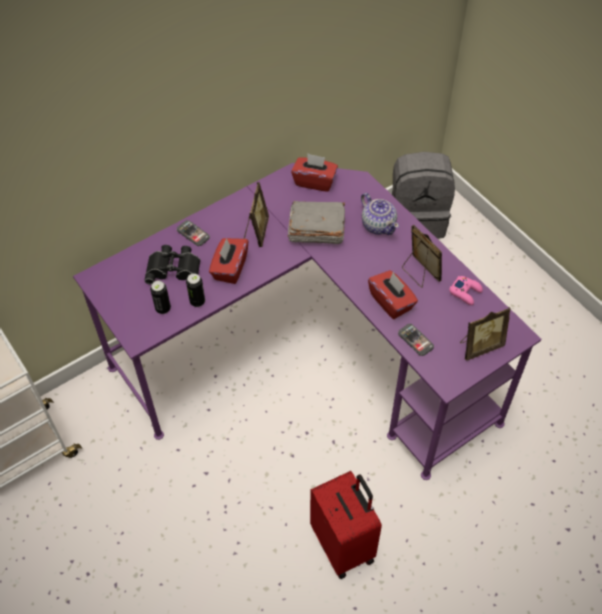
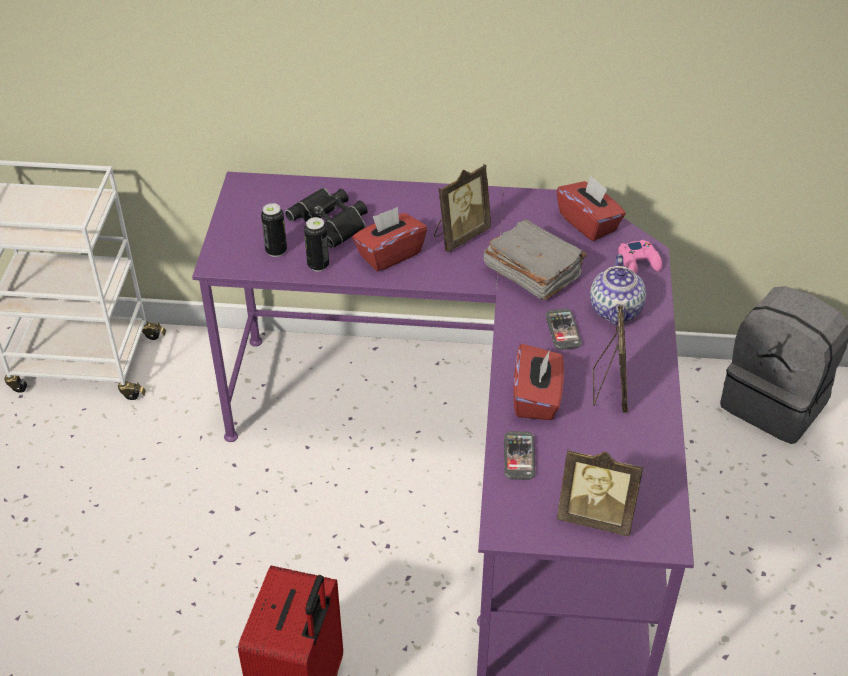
camera: 40 degrees right, 10 degrees down
phone [177,220,210,246] -> phone moved to [545,308,582,350]
pink game controller [449,276,483,305] -> pink game controller moved to [618,240,662,274]

